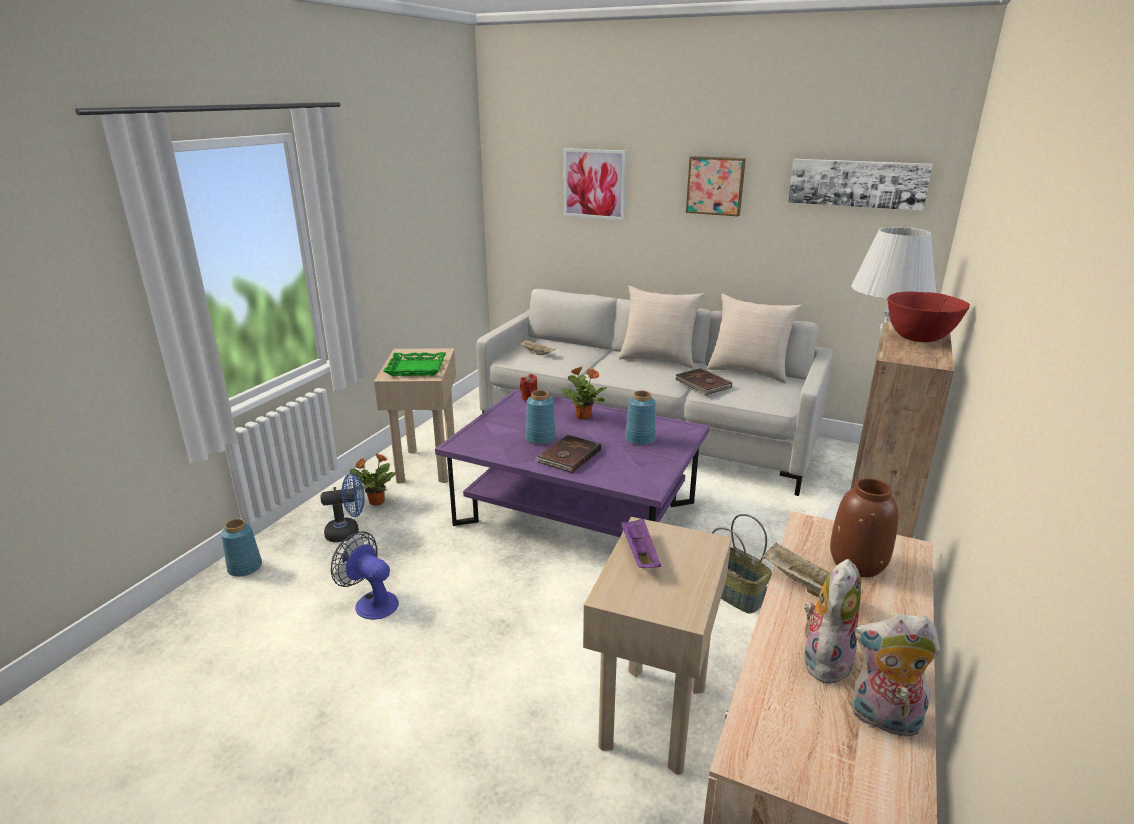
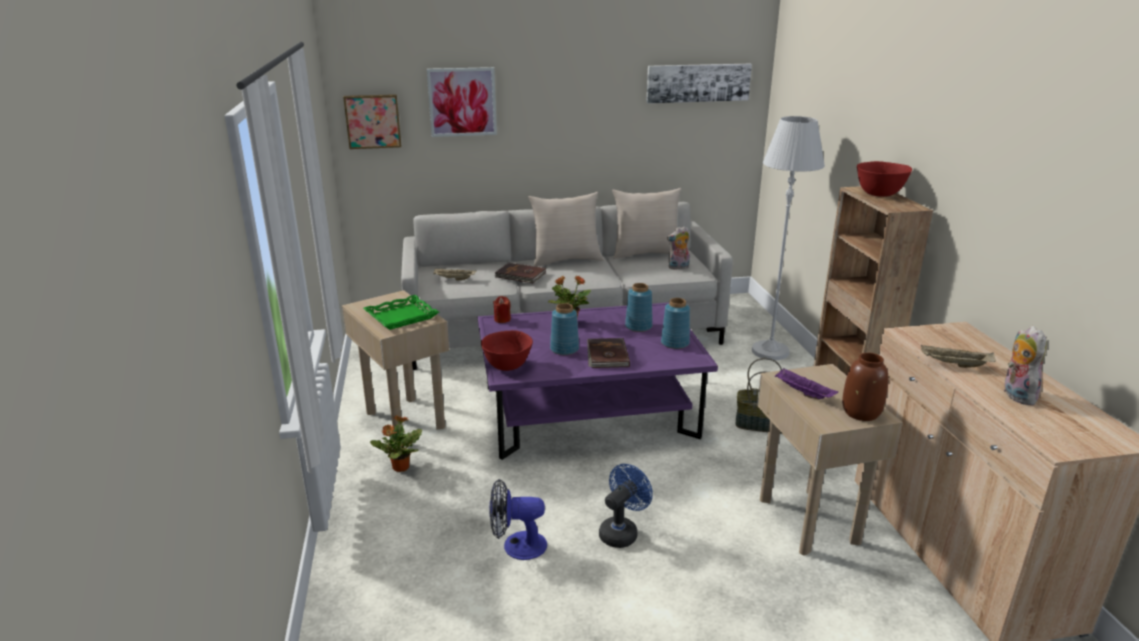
camera: 35 degrees left, 0 degrees up
blue vase [221,519,262,577] -> blue vase moved to [661,298,690,349]
blue fan [320,473,365,542] -> blue fan moved to [599,464,653,548]
brown book [675,368,732,395] -> brown book moved to [495,263,546,283]
picture [686,156,746,216] -> picture moved to [343,94,401,149]
brown vase [830,478,898,577] -> brown vase moved to [842,353,888,421]
plush toy [852,613,940,741] -> plush toy moved to [667,226,690,270]
none -> red bowl [481,330,533,371]

